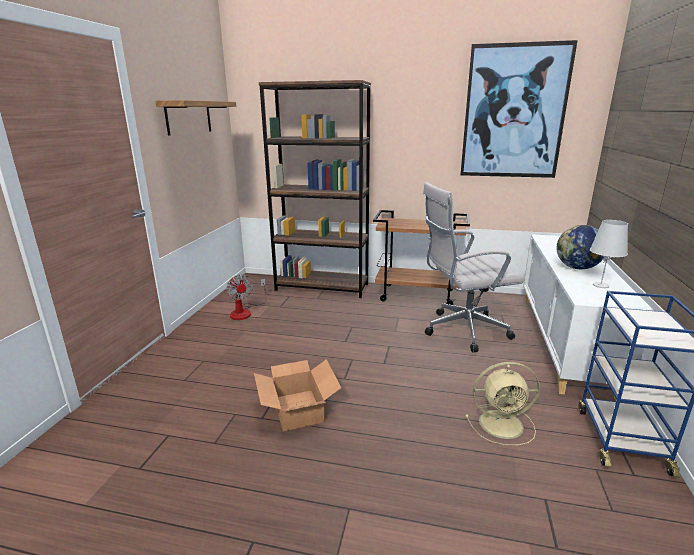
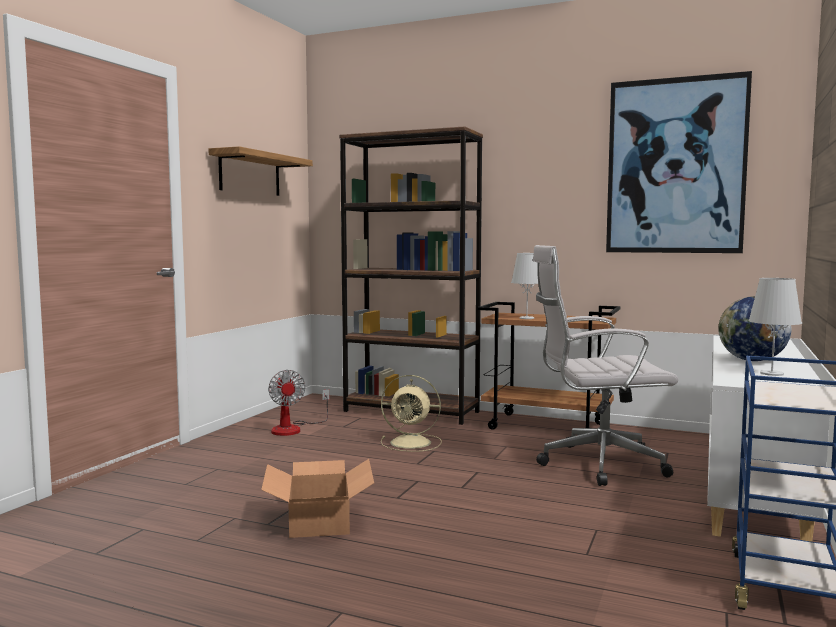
camera: 10 degrees right, 15 degrees down
beige fan [465,362,540,446] -> beige fan moved to [381,375,442,452]
none -> white table lamp [511,253,538,319]

